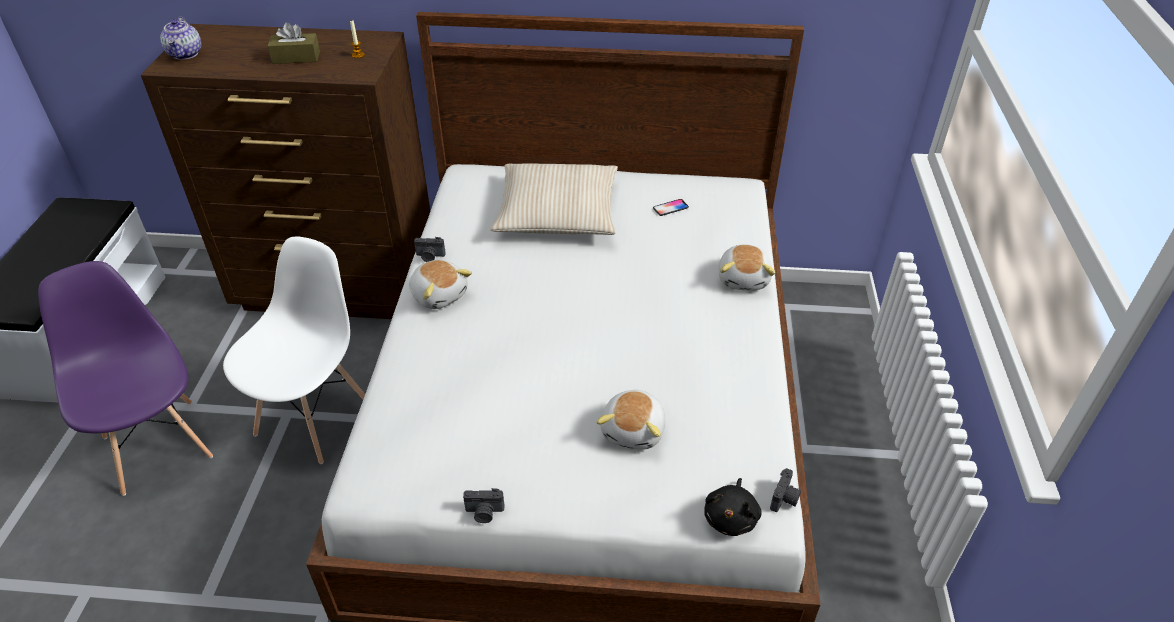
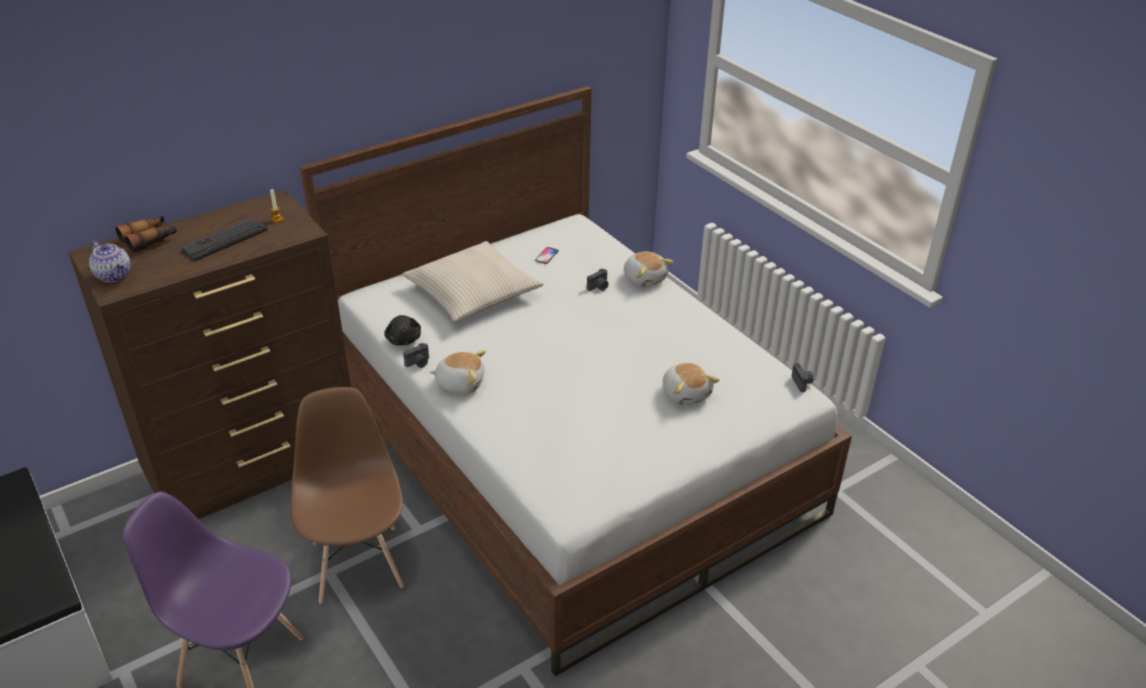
camera: 40 degrees left, 5 degrees down
white chair [223,237,365,464] -> brown chair [291,387,404,604]
brown tissue box [267,22,320,64] -> keyboard [181,218,268,261]
camera [463,488,504,523] -> camera moved to [587,269,608,291]
black plush toy [704,478,762,536] -> black plush toy moved to [384,315,421,346]
none -> binoculars [115,216,177,254]

